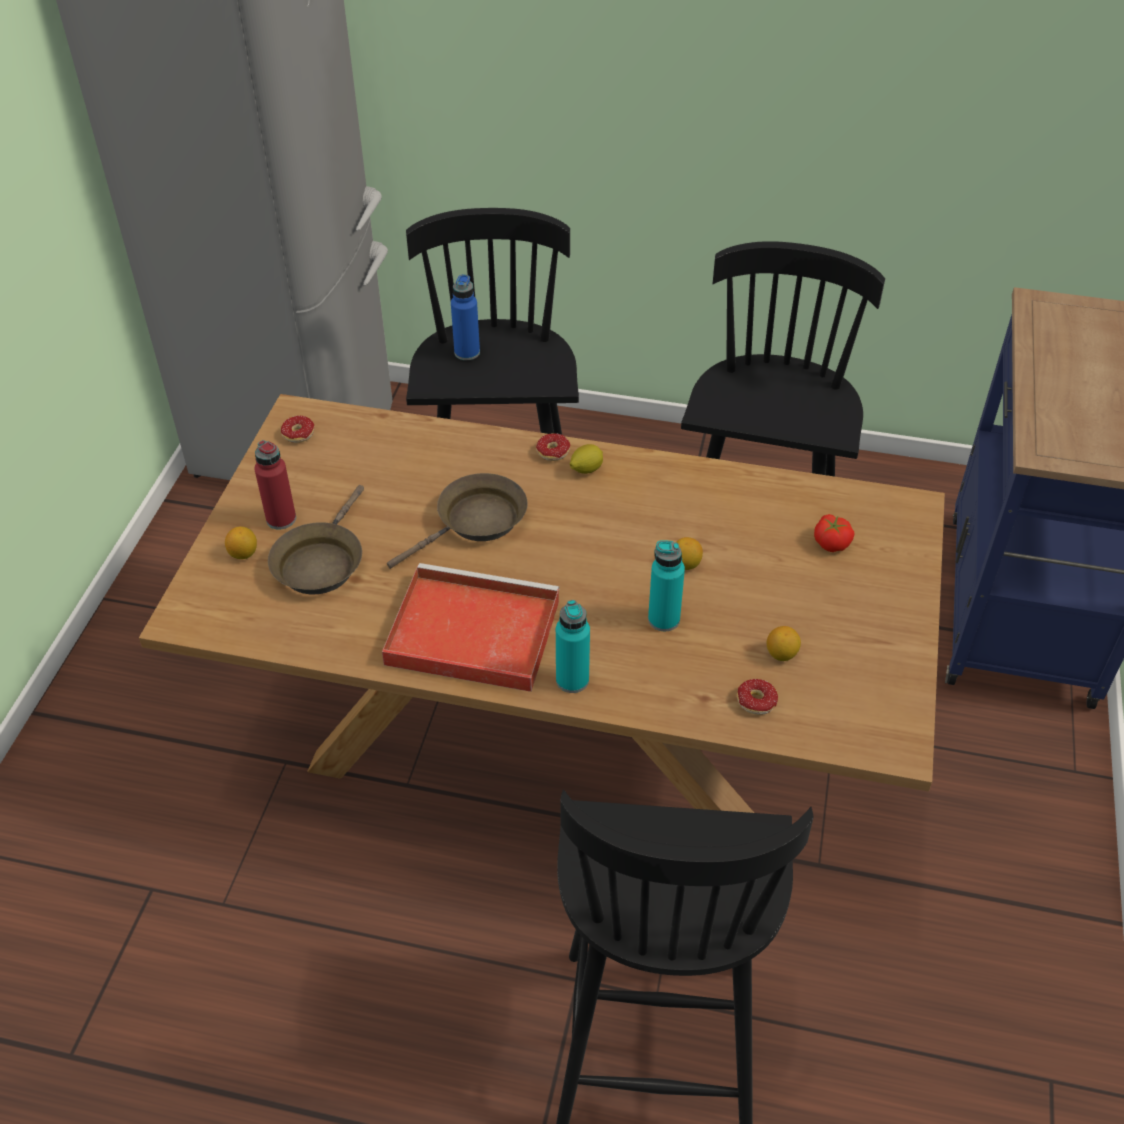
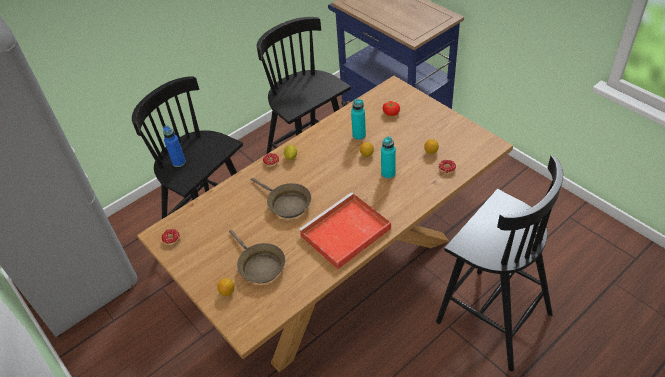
camera: 50 degrees left, 0 degrees up
red bottle [254,440,296,530] -> none
brown frying pan [387,473,528,569] -> brown frying pan turned 135 degrees clockwise [251,178,311,218]
turquoise bottle [556,600,590,693] -> turquoise bottle moved to [351,99,366,140]

